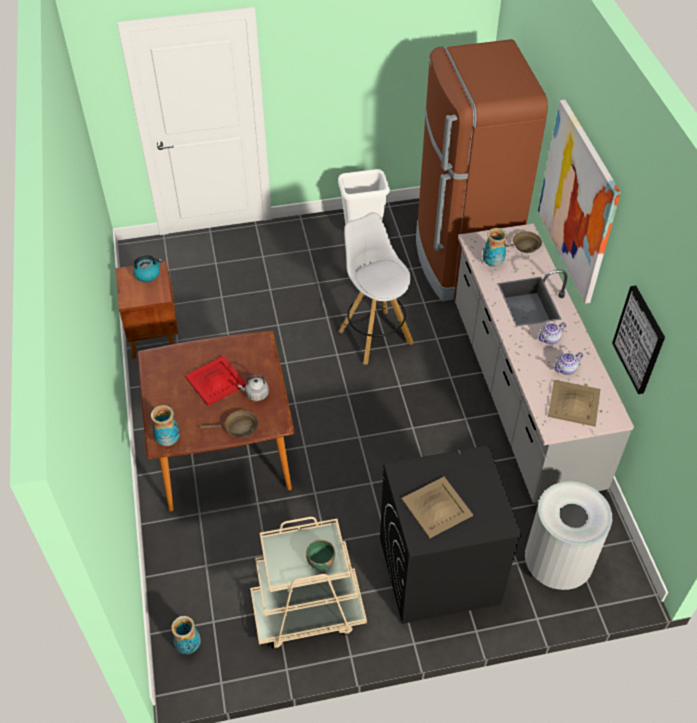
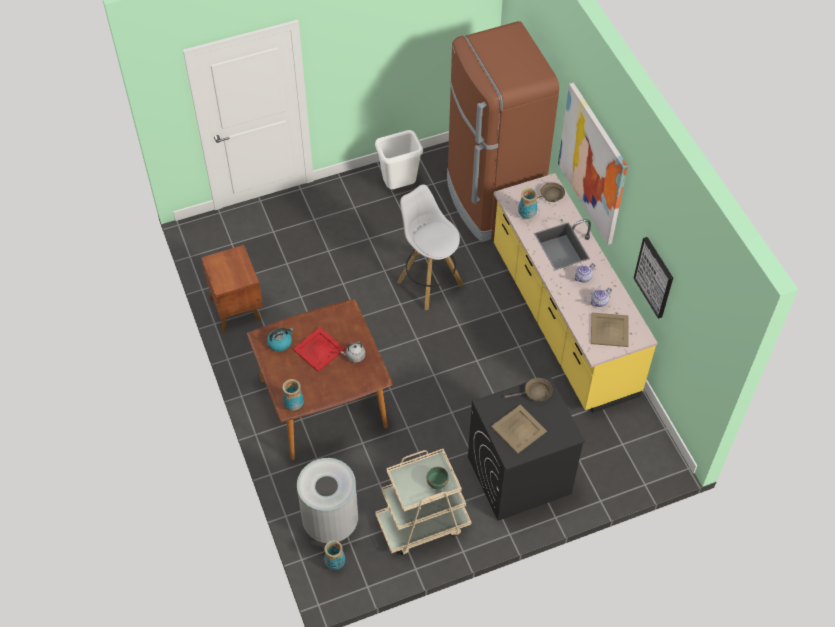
camera: 10 degrees left, 5 degrees up
kettle [133,255,162,282] -> kettle moved to [267,328,294,352]
brown frying pan [200,410,258,438] -> brown frying pan moved to [504,378,553,401]
grey counter [455,224,634,503] -> yellow counter [494,173,657,413]
grey trash can [525,481,612,590] -> grey trash can moved to [297,458,358,543]

